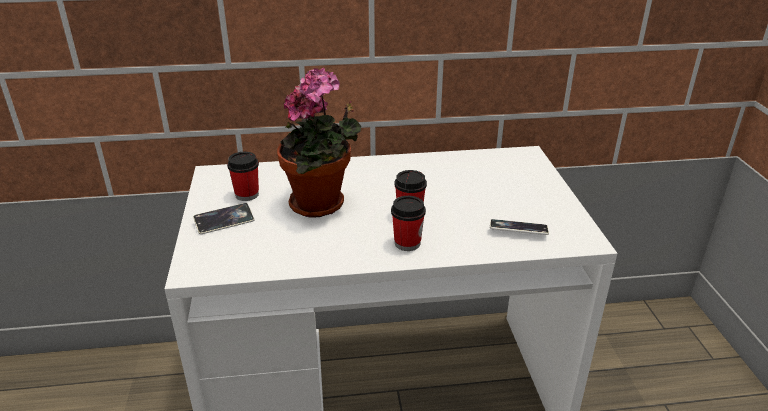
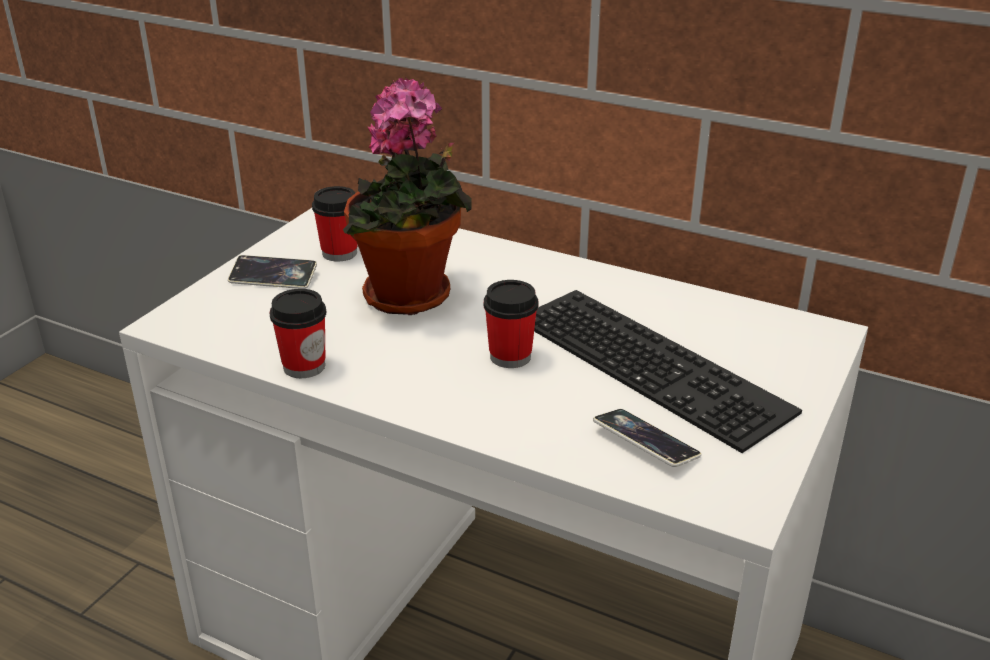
camera: 35 degrees right, 0 degrees up
cup [391,196,426,251] -> cup moved to [269,289,326,378]
none -> keyboard [534,290,802,453]

